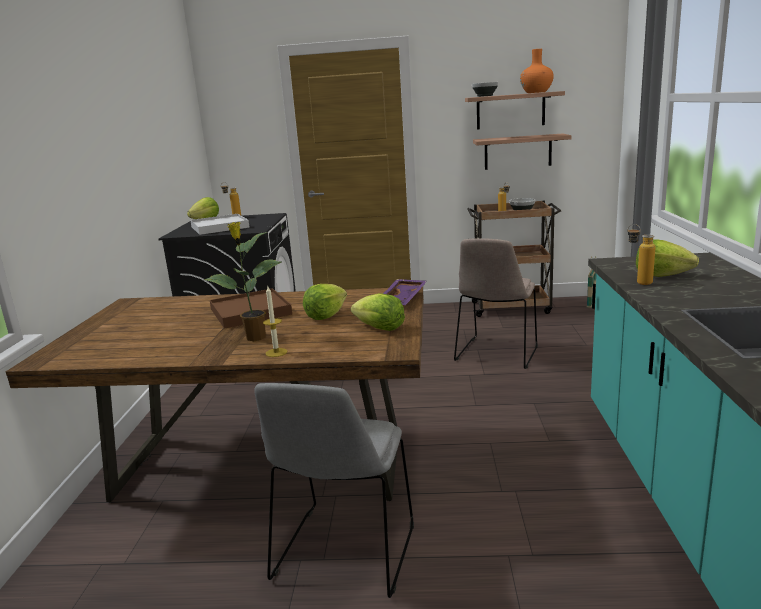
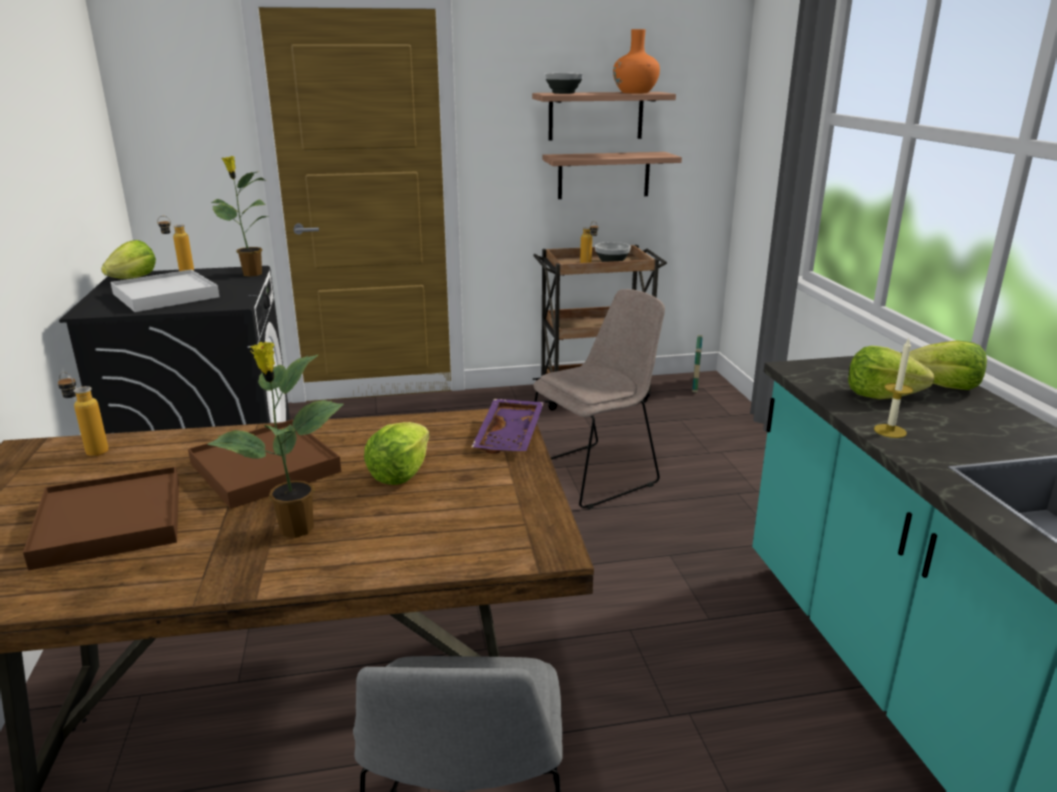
camera: 15 degrees left, 5 degrees up
candle [263,286,287,357] -> candle moved to [874,339,913,438]
lettuce [351,293,405,331] -> lettuce moved to [909,340,987,390]
beige chair [454,238,538,369] -> beige chair turned 135 degrees counterclockwise [533,289,665,509]
bottle [627,224,655,285] -> bottle moved to [58,372,109,456]
none -> brown tray [23,467,179,570]
none -> potted plant [211,156,269,277]

